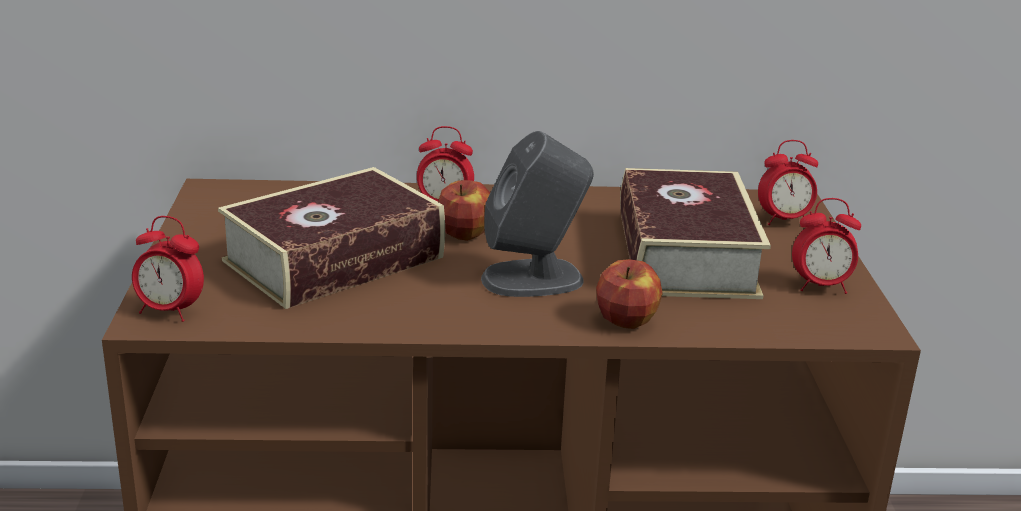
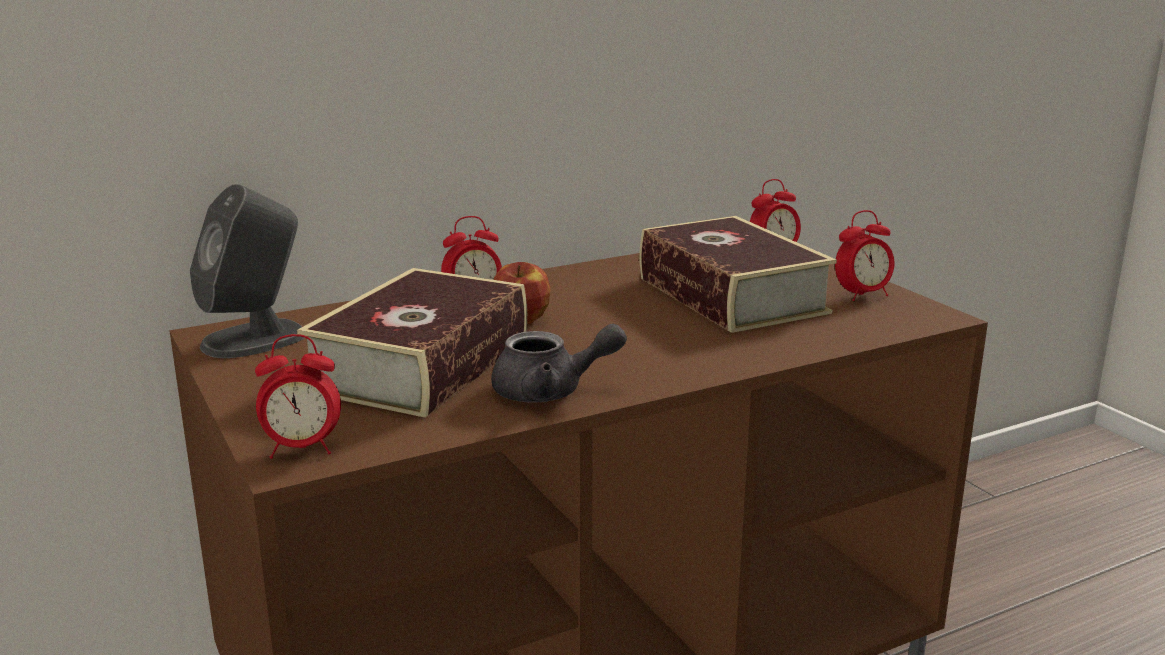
camera: 25 degrees left, 5 degrees down
grey speaker [481,131,594,297] -> grey speaker moved to [190,184,304,358]
apple [596,259,663,329] -> none
none -> grey teapot [491,324,627,403]

